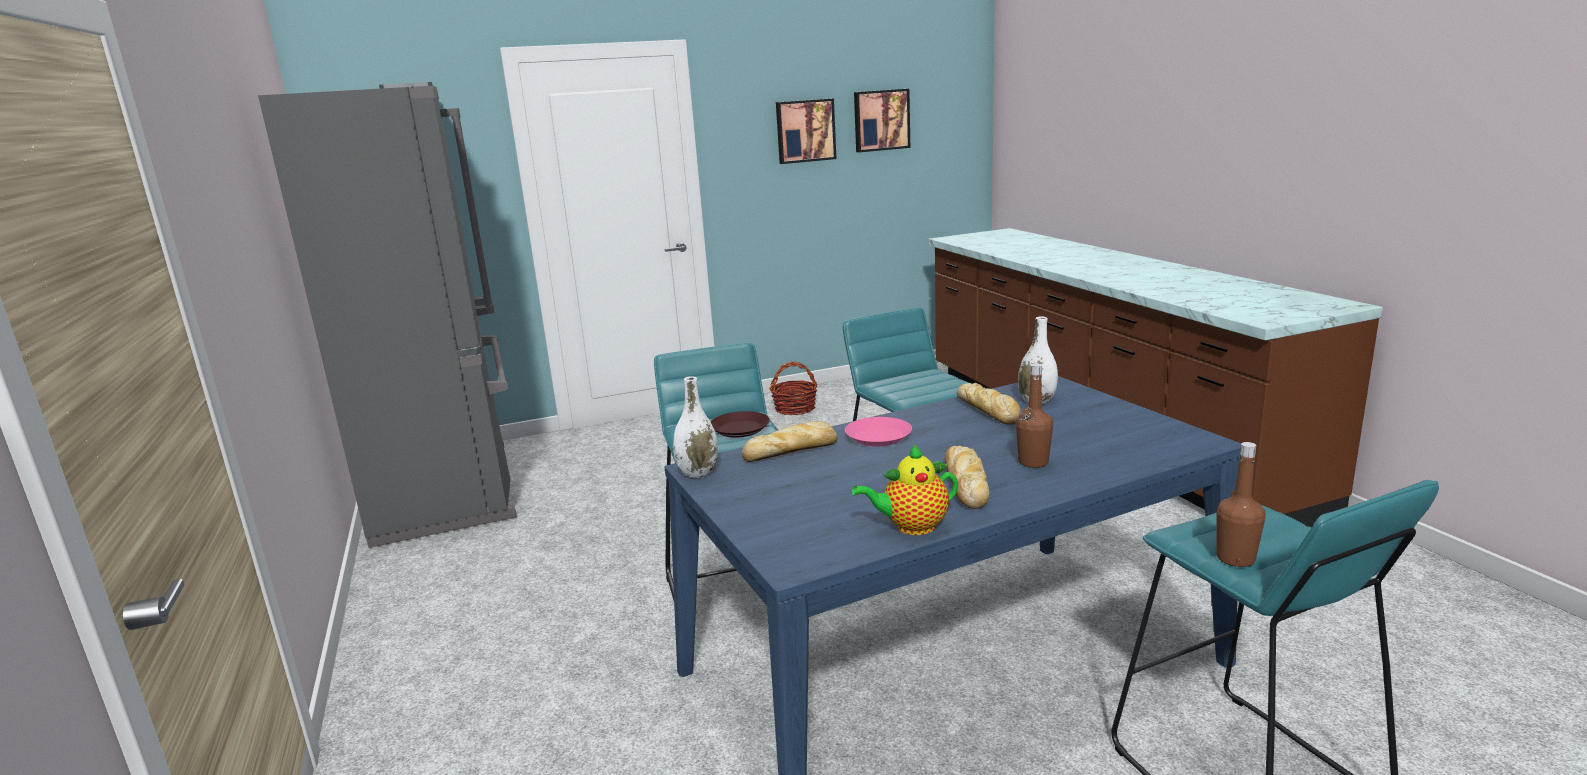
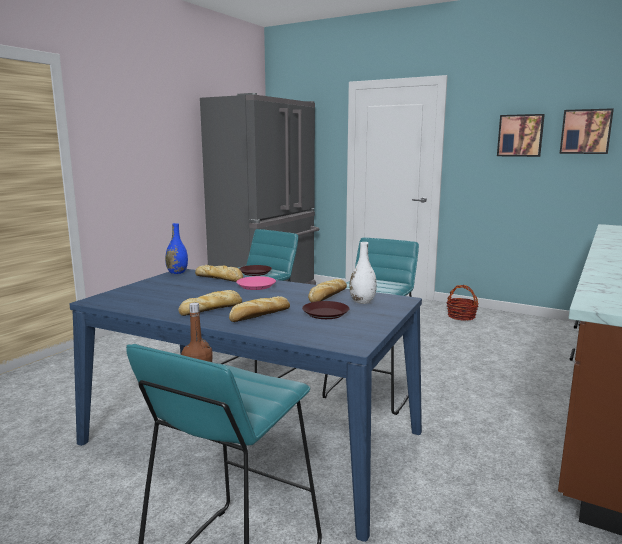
camera: 50 degrees right, 5 degrees down
white vase [673,377,718,478] -> blue vase [165,223,188,274]
teapot [852,444,958,535] -> none
brown bottle [1016,363,1053,468] -> bread [229,296,290,322]
none -> brown plate [302,301,350,319]

